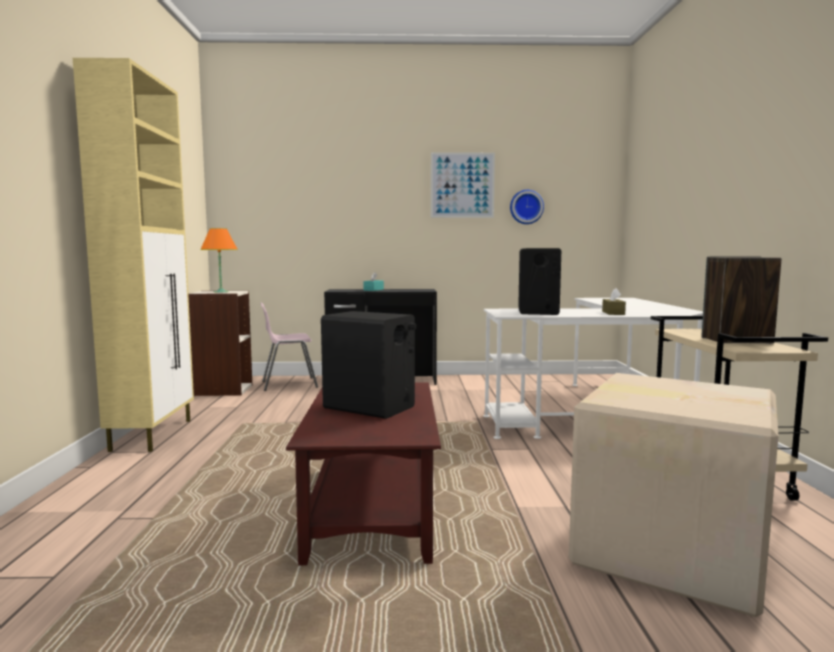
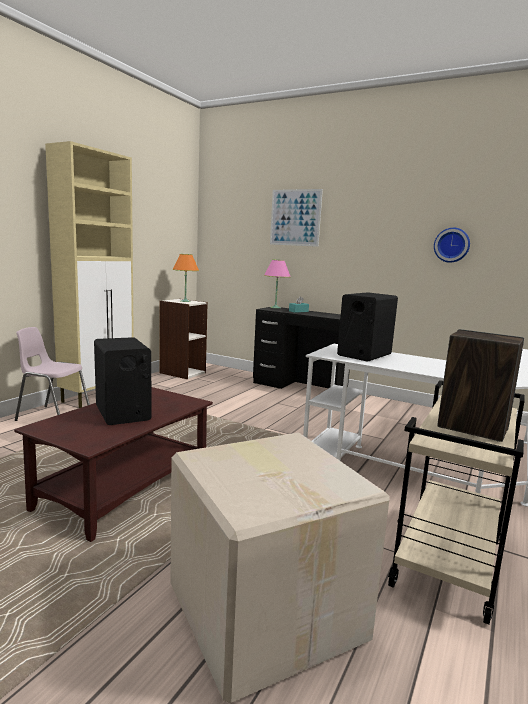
camera: 30 degrees right, 5 degrees up
pink chair [260,302,318,391] -> pink chair moved to [15,327,90,421]
picture [431,152,495,218] -> picture moved to [270,189,323,247]
brown tissue box [602,288,626,315] -> none
none -> pink table lamp [264,260,291,308]

